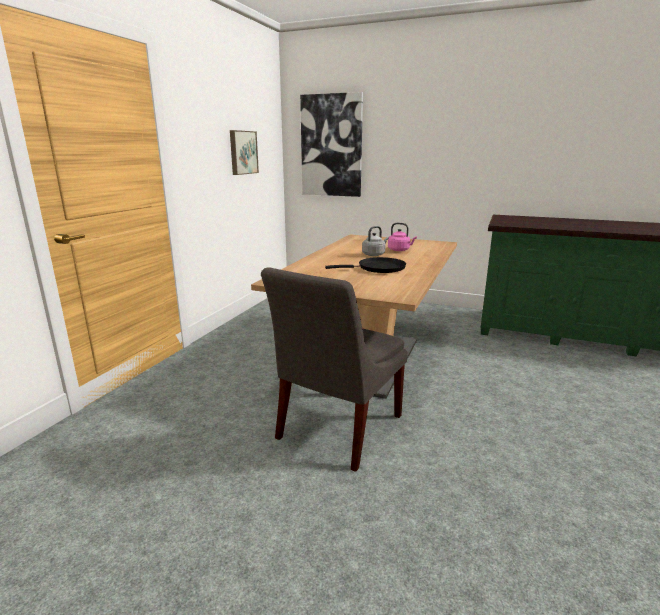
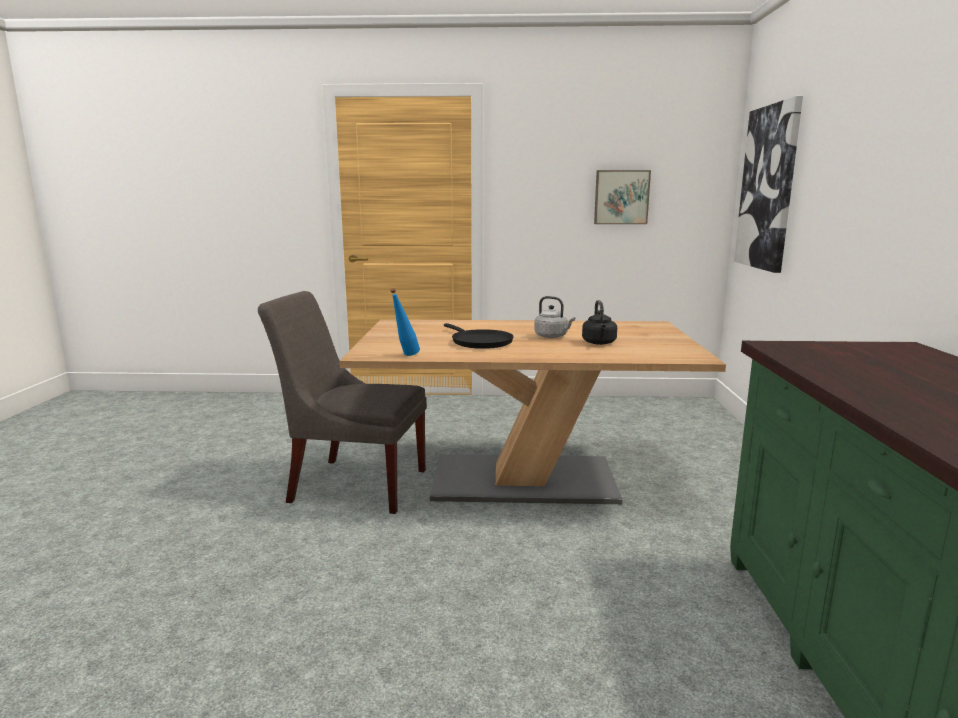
camera: 70 degrees right, 5 degrees down
pink kettle [388,223,417,251] -> black kettle [582,300,617,345]
none -> blue bottle [390,288,420,356]

